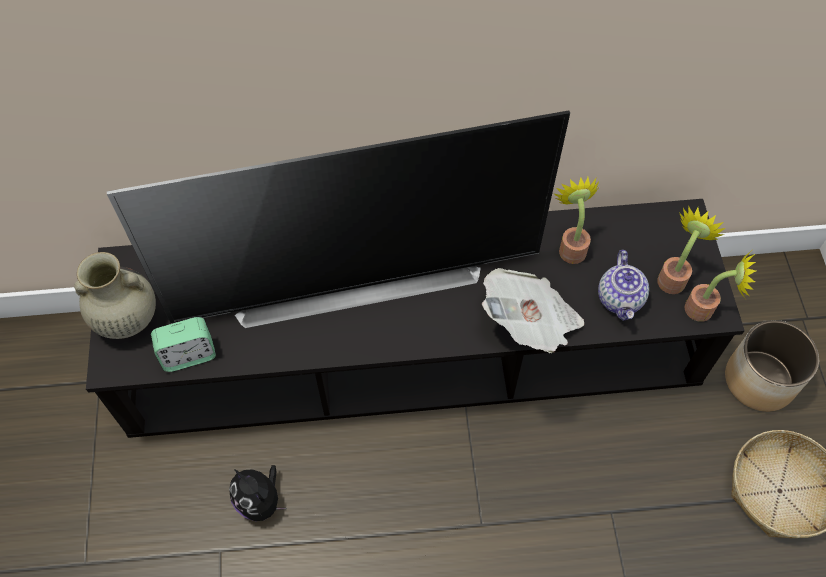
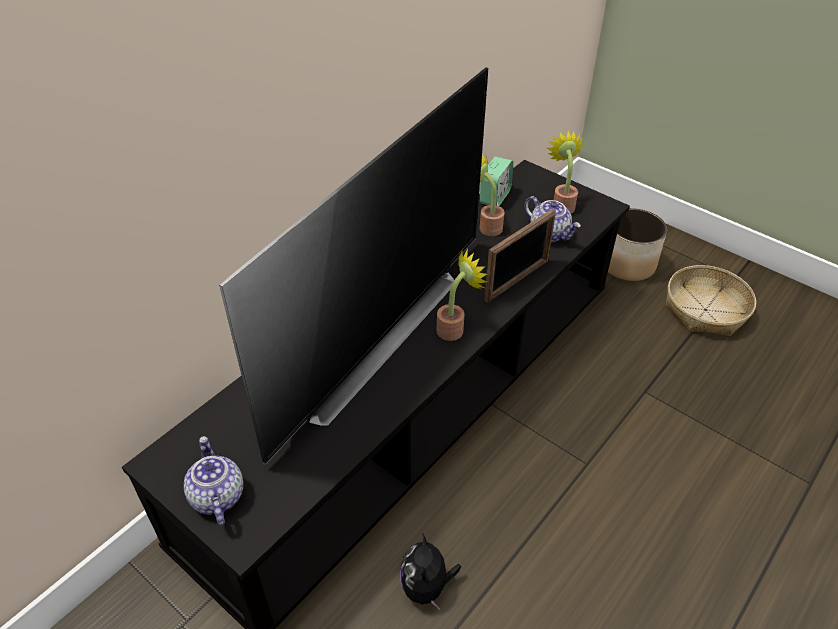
camera: 45 degrees left, 15 degrees down
beige vase [74,252,156,339] -> teapot [184,436,243,526]
alarm clock [151,317,216,372] -> alarm clock moved to [480,156,513,206]
plush toy [229,465,287,521] -> plush toy turned 90 degrees clockwise [400,533,461,610]
newspaper [482,268,584,353] -> picture frame [484,209,556,303]
potted plant [684,251,756,322] -> potted plant moved to [436,247,487,341]

